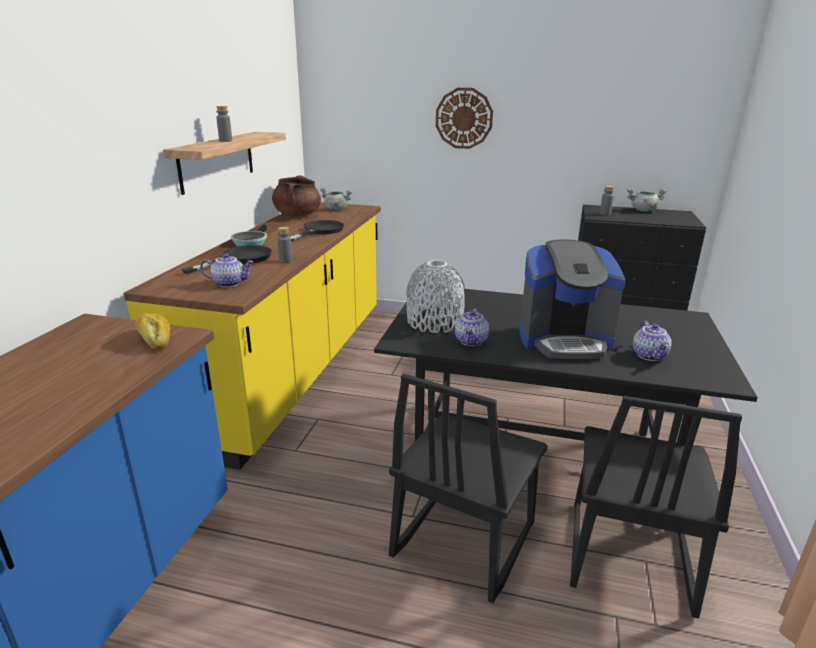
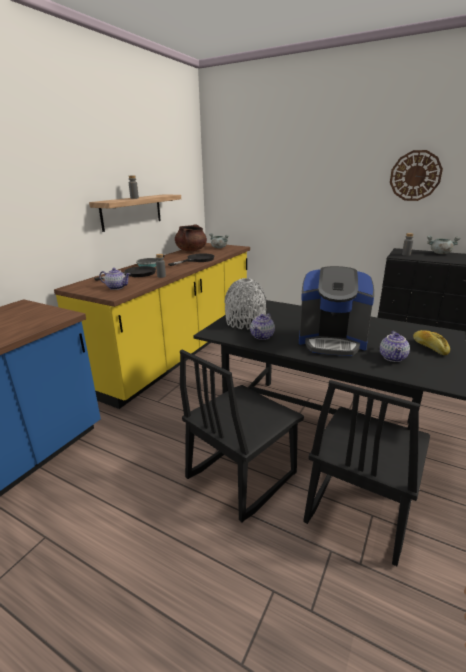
camera: 15 degrees right, 0 degrees up
bread [135,313,170,350] -> bread moved to [413,330,450,355]
wall clock [436,88,493,149] -> wall clock moved to [390,150,443,201]

